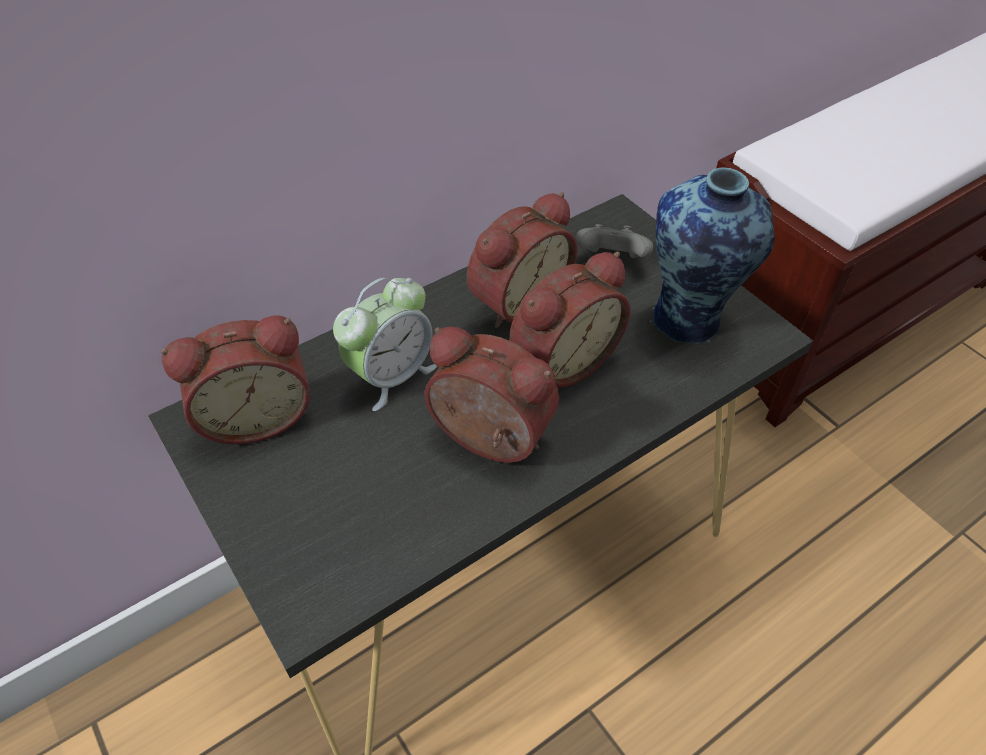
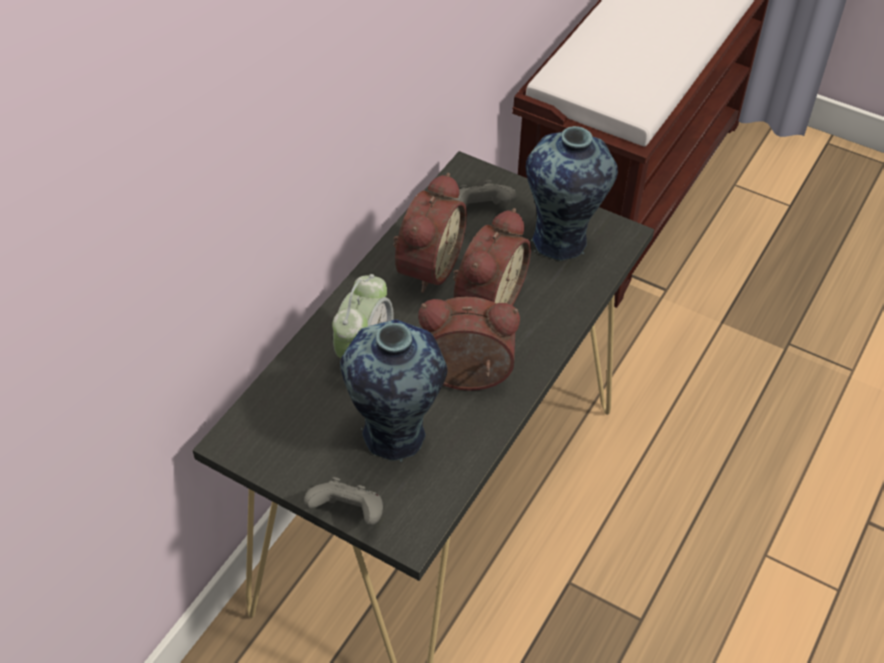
camera: 25 degrees left, 0 degrees up
alarm clock [161,316,310,444] -> none
none -> grey game controller [304,477,383,525]
none -> vase [340,319,447,462]

